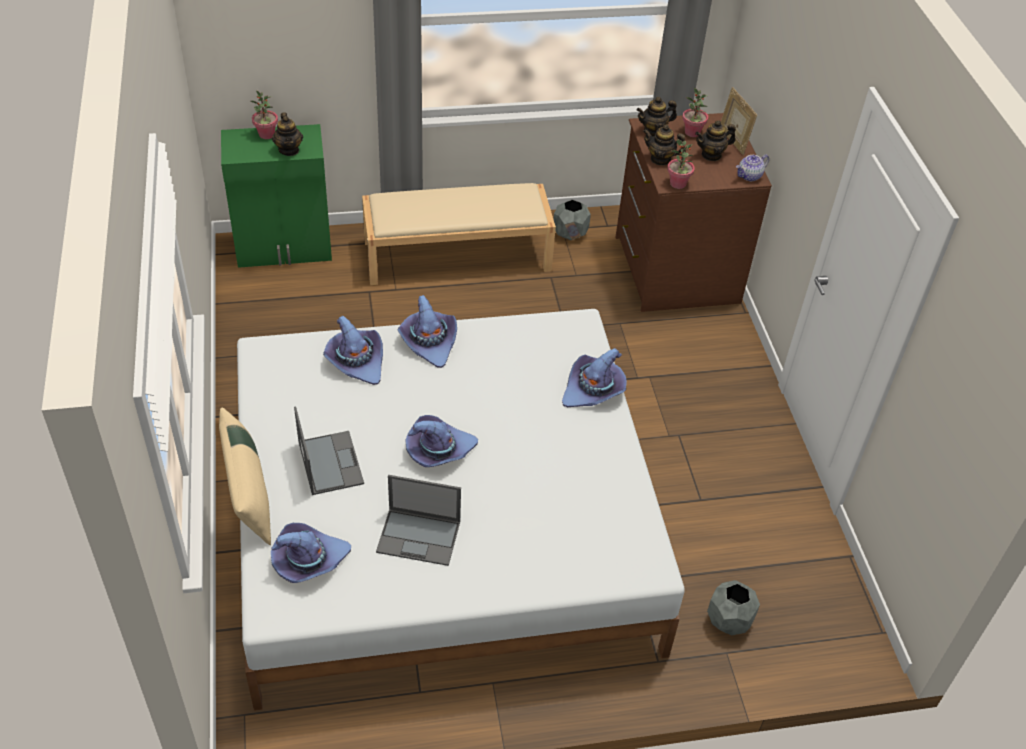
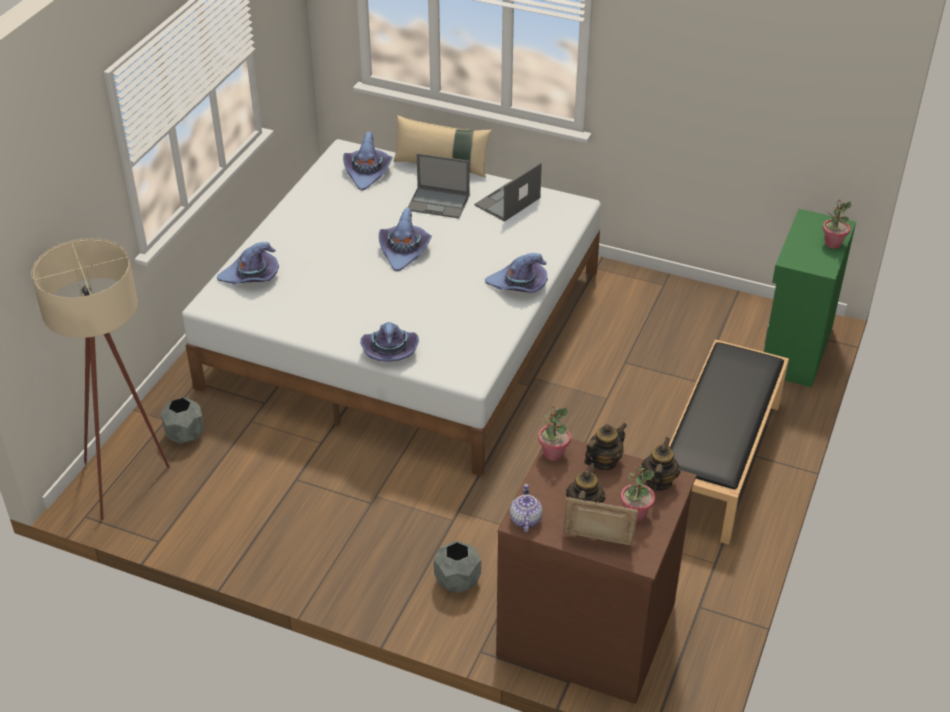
camera: 125 degrees right, 5 degrees down
teapot [272,112,303,156] -> none
purple hat [323,316,383,385] -> purple hat moved to [217,242,279,284]
beige bench [362,183,556,285] -> black bench [669,339,789,545]
laptop [376,475,461,566] -> laptop moved to [474,162,542,222]
grey planter [553,200,591,240] -> grey planter moved to [434,540,481,593]
none -> beige floor lamp [31,238,170,520]

